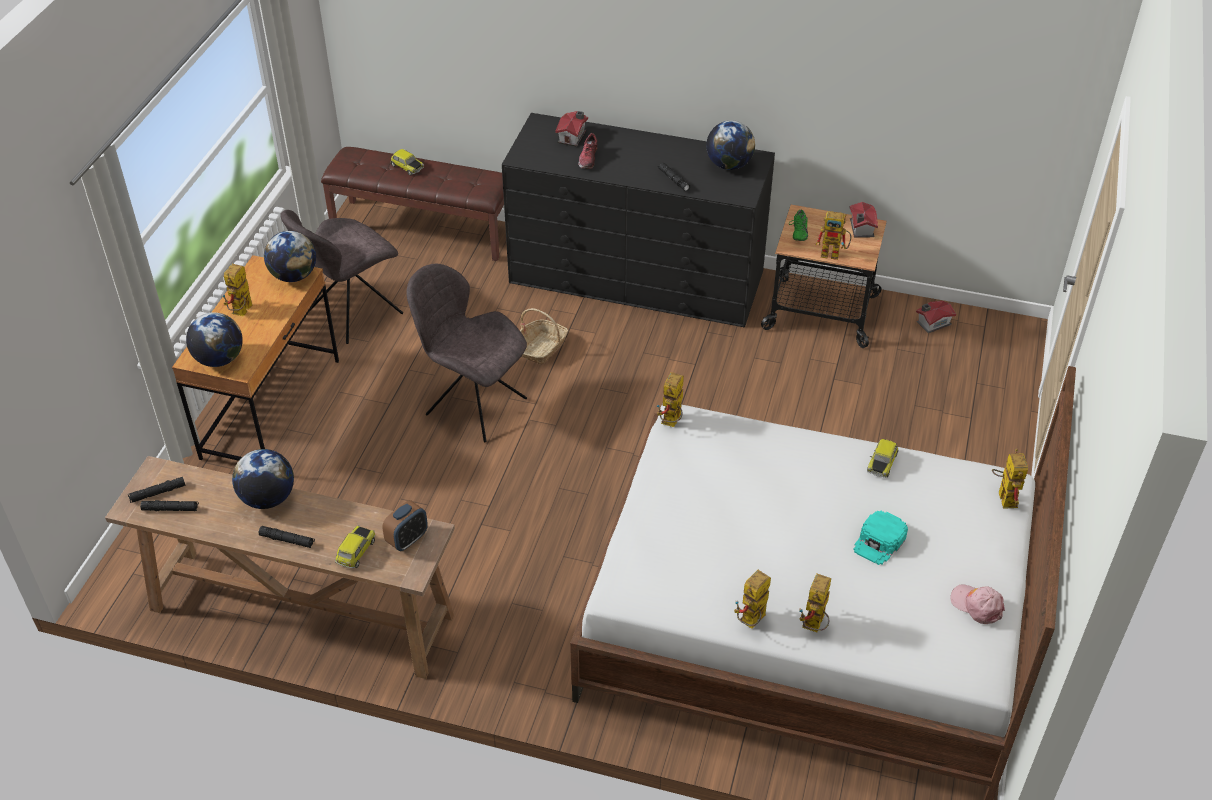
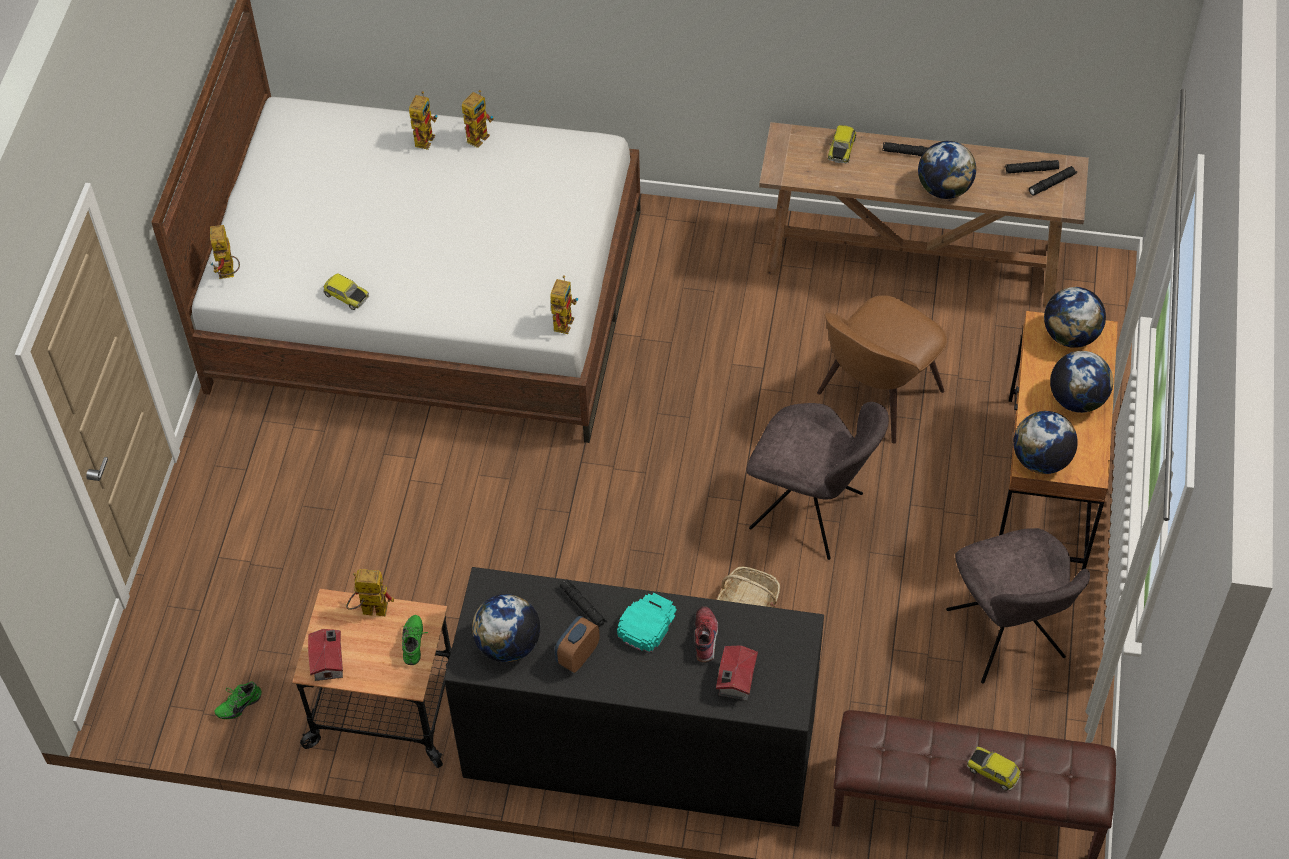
camera: 175 degrees right, 10 degrees up
toy robot [222,264,253,316] -> globe [1050,351,1113,413]
grey chair [280,210,403,344] -> grey chair turned 120 degrees clockwise [946,528,1090,684]
alarm clock [382,500,428,551] -> alarm clock moved to [555,616,600,673]
turquoise cap [853,510,908,565] -> turquoise cap moved to [617,593,677,653]
toy car [867,439,899,478] -> toy car turned 105 degrees clockwise [323,273,369,310]
toy house [916,301,956,333] -> green shoe [214,682,262,719]
pink cap [950,585,1005,624] -> none
none -> brown chair [817,295,947,444]

